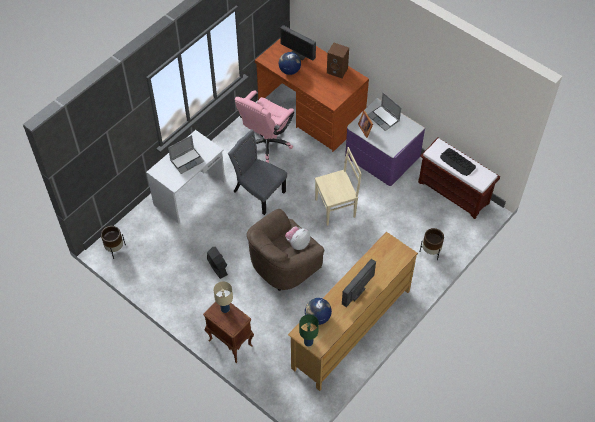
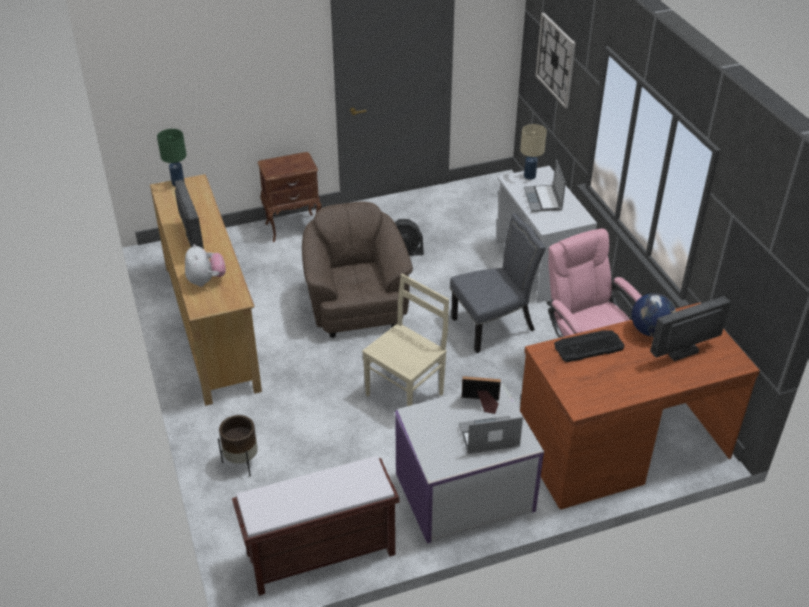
camera: 120 degrees right, 15 degrees down
brown planter [101,226,126,259] -> none
beige table lamp [214,281,233,313] -> beige table lamp moved to [520,124,547,180]
plush toy [285,227,311,250] -> plush toy moved to [185,244,226,287]
globe [305,298,332,325] -> none
beige chair [315,147,362,226] -> beige chair turned 150 degrees counterclockwise [362,274,449,406]
brown speaker [327,42,349,78] -> none
keyboard [440,148,476,176] -> keyboard moved to [554,330,624,362]
none -> wall clock [535,13,576,108]

